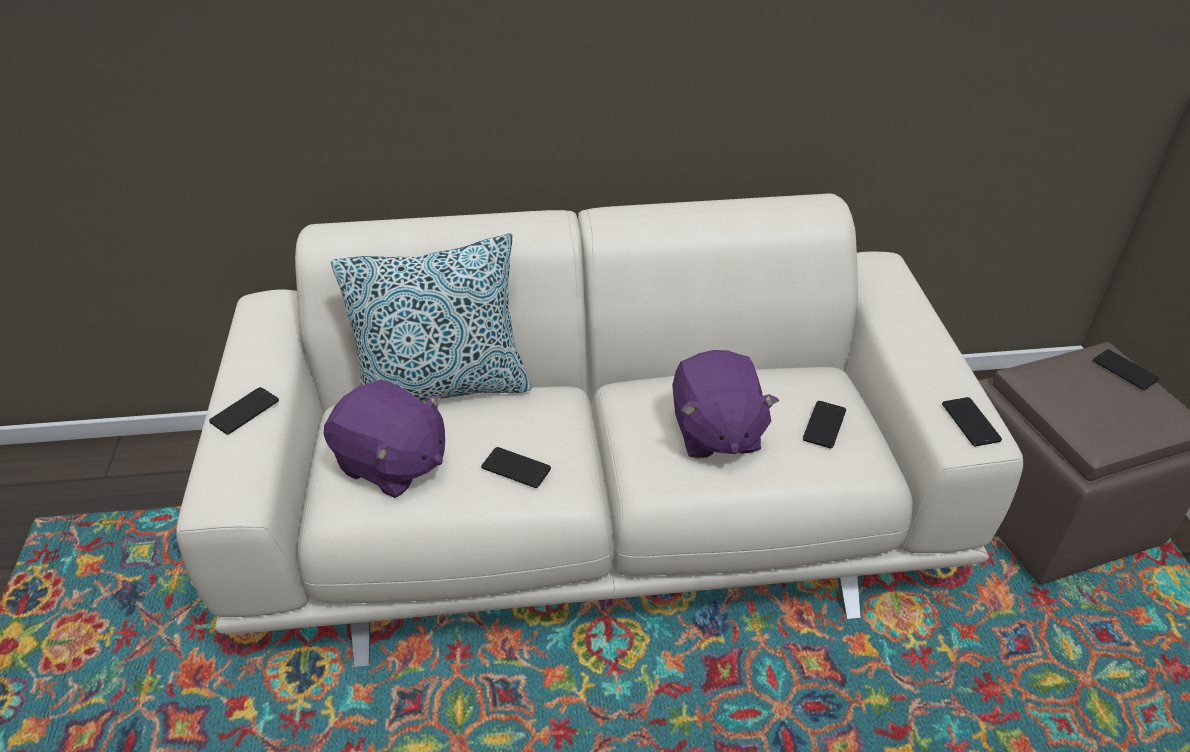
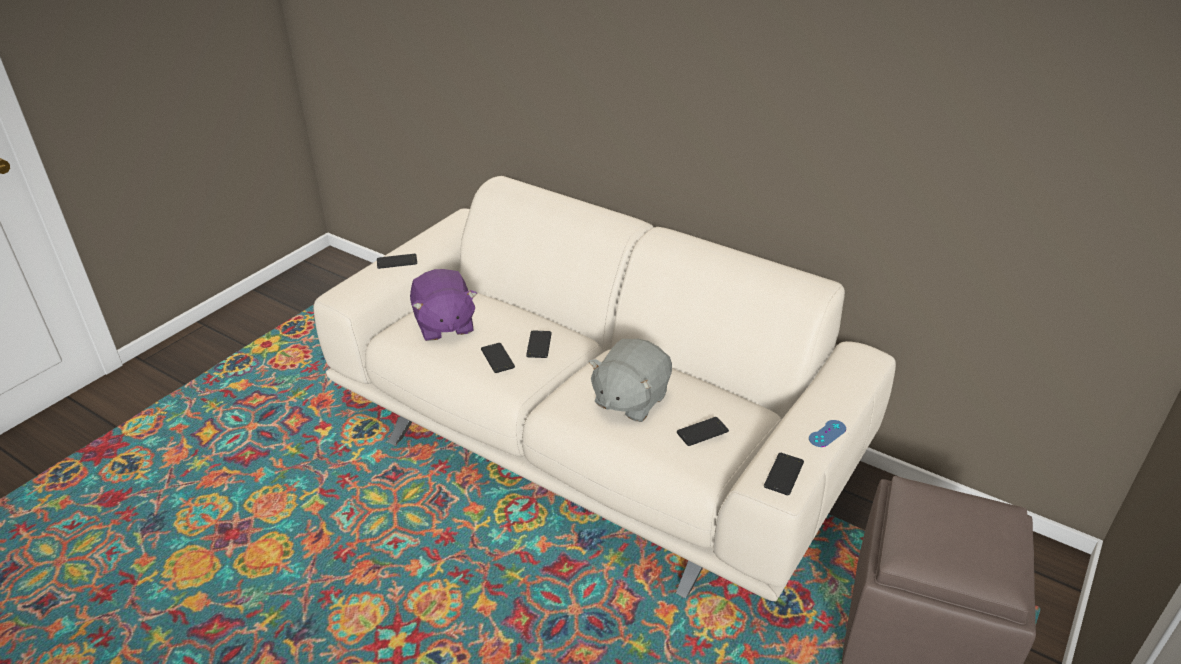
camera: 40 degrees right, 5 degrees down
pillow [331,233,531,402] -> none
purple plush toy [672,350,779,459] -> grey plush toy [589,339,672,422]
phone [1093,350,1159,390] -> phone moved to [526,330,552,358]
none -> blue game controller [809,420,846,447]

